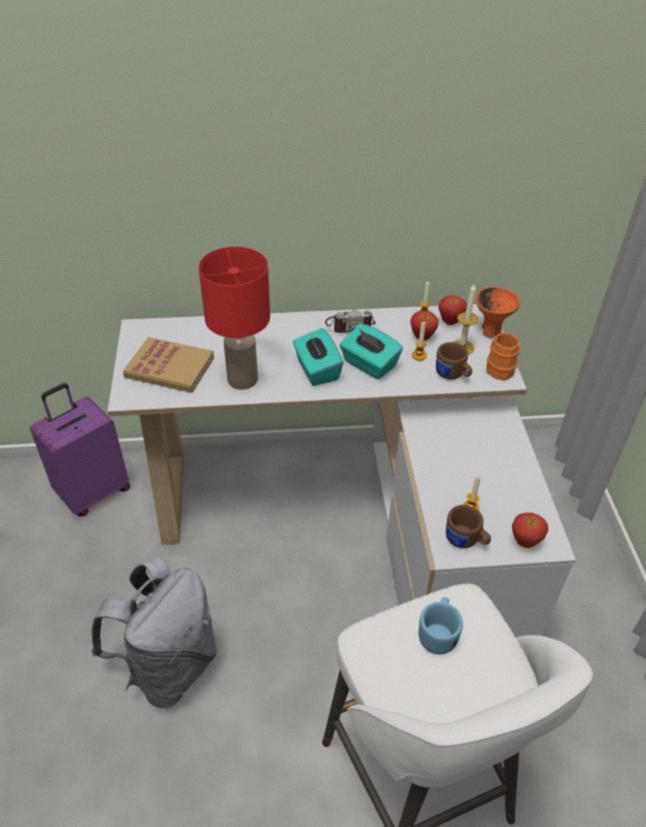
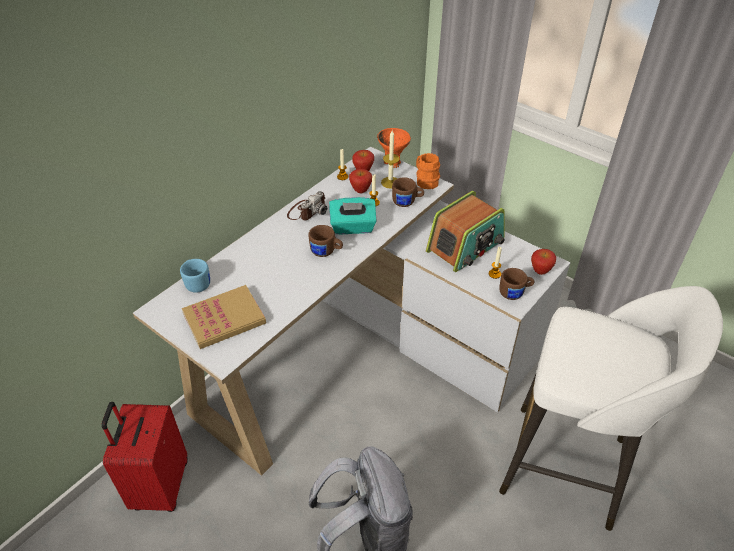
camera: 45 degrees left, 0 degrees up
purple suitcase [30,383,130,517] -> red suitcase [102,402,187,512]
red table lamp [199,247,270,390] -> none
turquoise tissue box [293,328,343,386] -> brown mug [308,225,343,257]
blue mug [419,597,463,655] -> blue mug moved to [180,259,210,293]
none -> radio [426,191,505,272]

